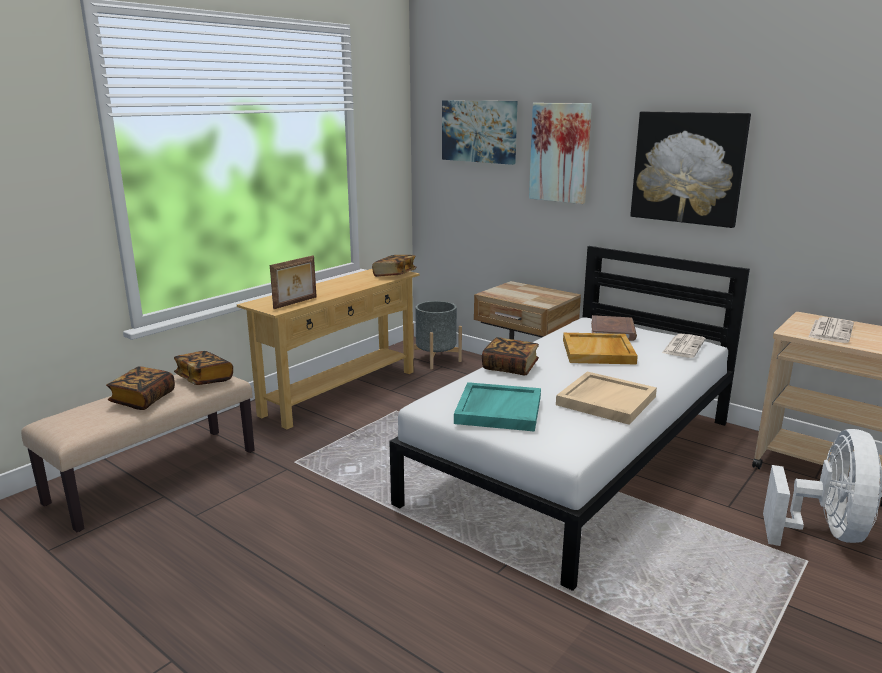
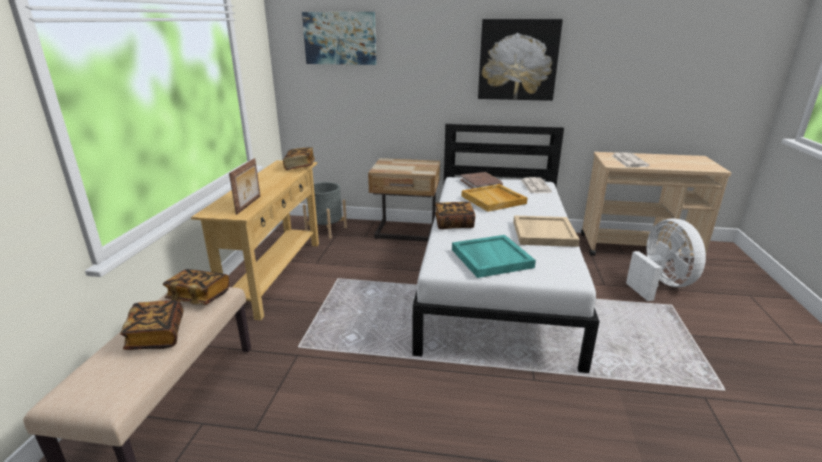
camera: 30 degrees left, 5 degrees up
picture [529,103,592,204] -> none

